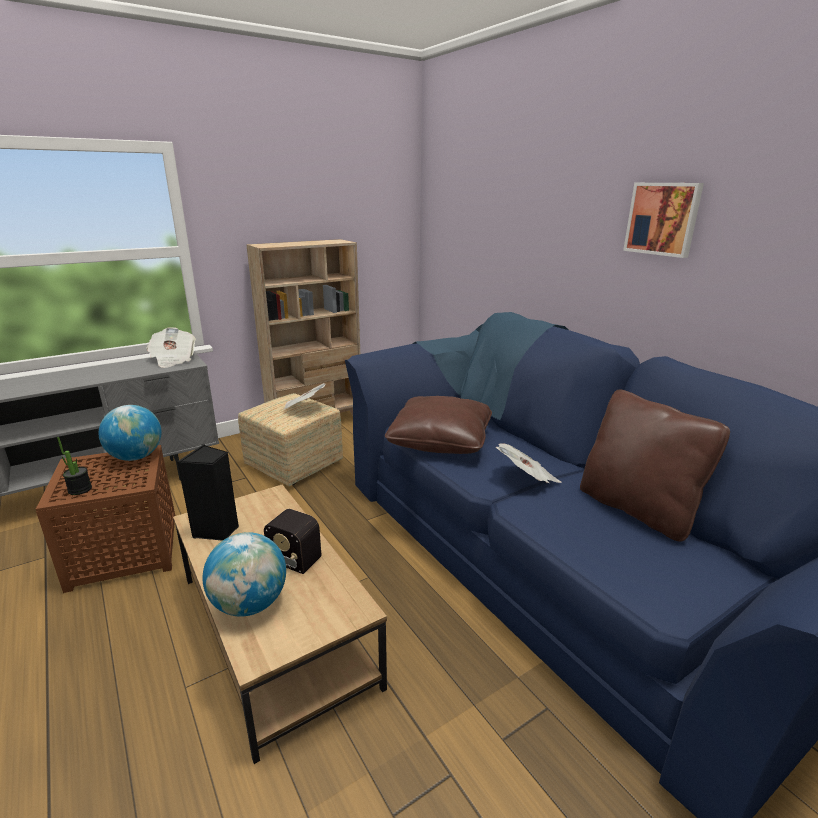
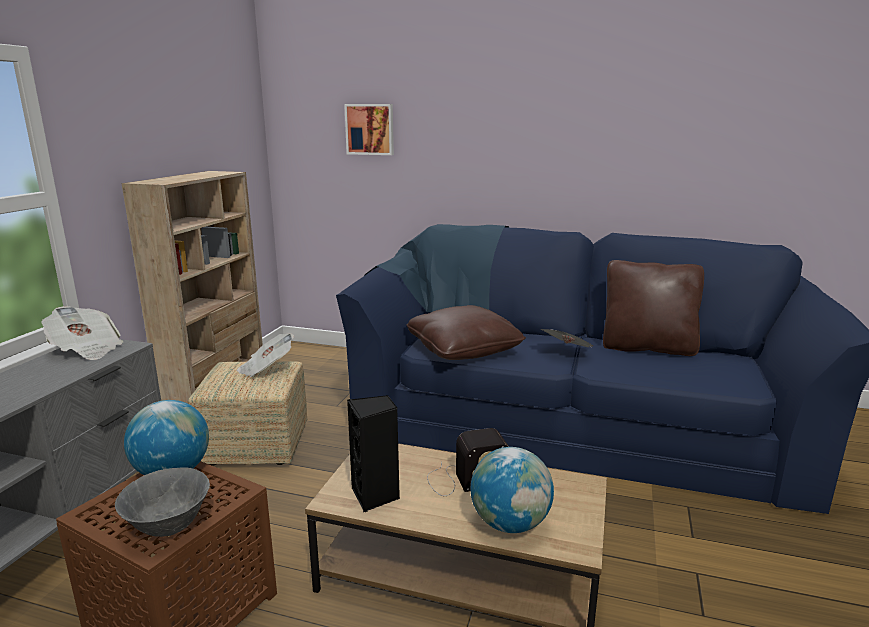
camera: 40 degrees left, 5 degrees down
potted plant [57,437,92,495] -> grey bowl [115,467,210,537]
picture [623,183,704,258] -> picture moved to [344,104,394,155]

